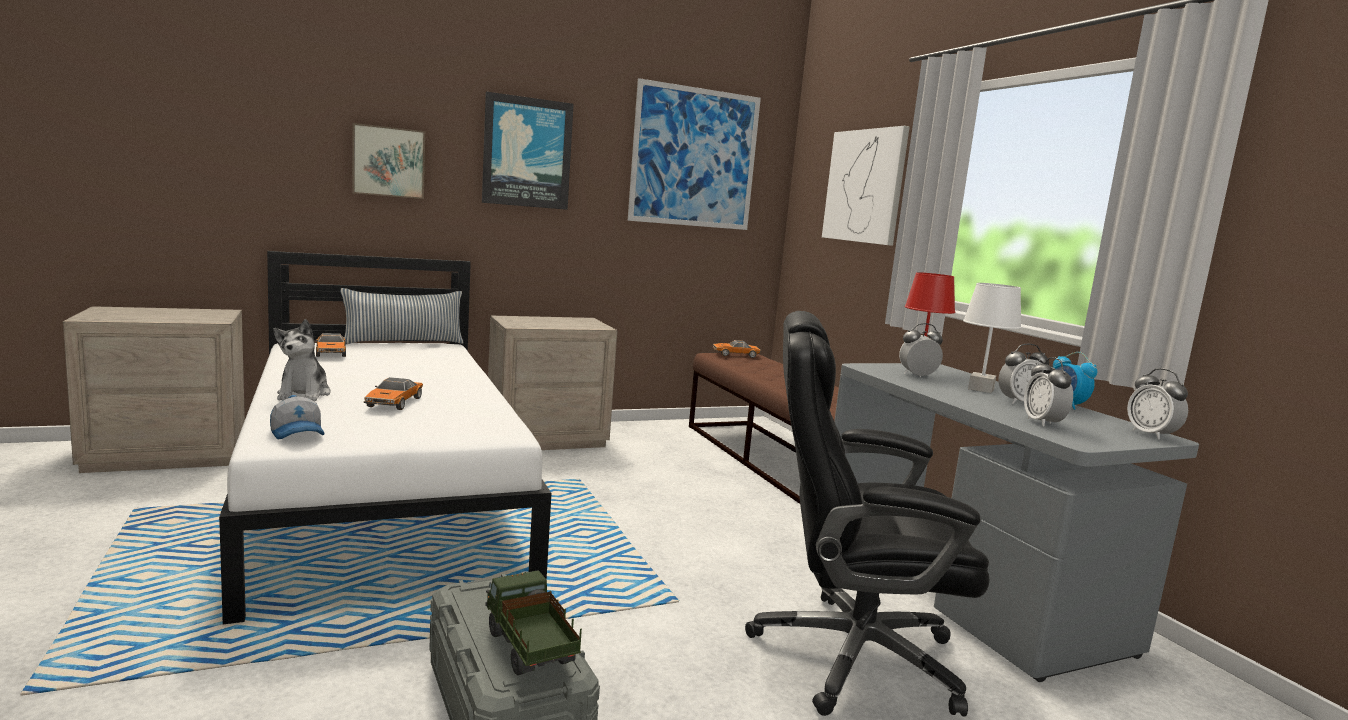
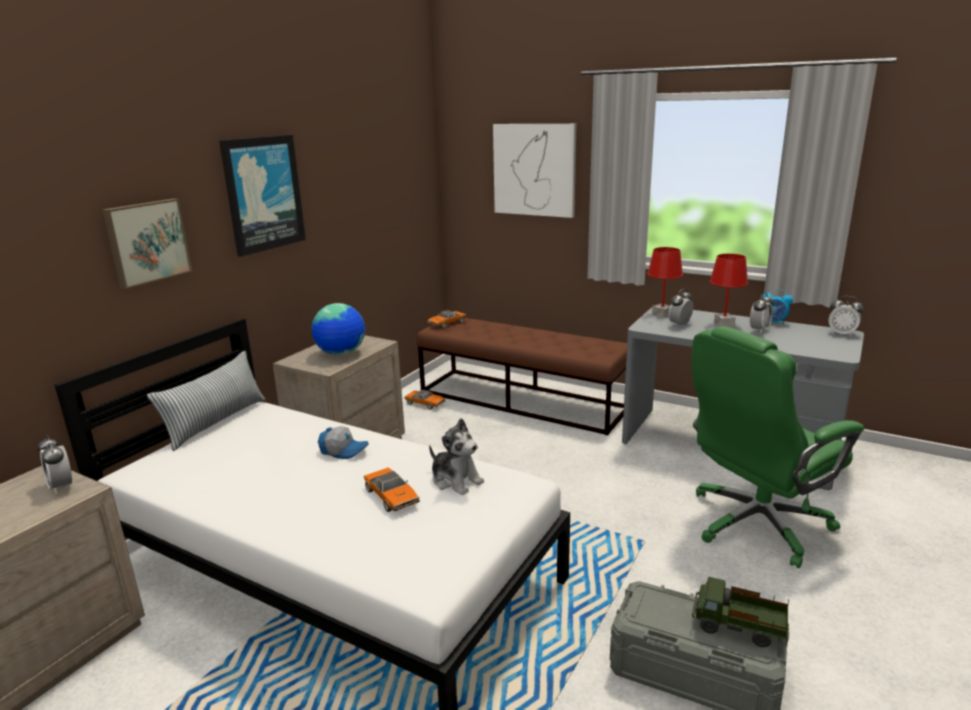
camera: 35 degrees left, 10 degrees up
cap [270,395,325,439] -> cap moved to [318,426,369,459]
plush toy [273,319,331,401] -> plush toy moved to [429,418,484,495]
toy car [316,333,346,357] -> toy car moved to [404,390,446,409]
picture [628,78,761,230] -> none
black office chair [745,311,989,717] -> green office chair [691,326,864,568]
white table lamp [963,283,1022,393] -> red table lamp [710,254,748,327]
alarm clock [1024,357,1073,427] -> alarm clock moved to [37,435,72,494]
none -> globe [312,303,365,356]

